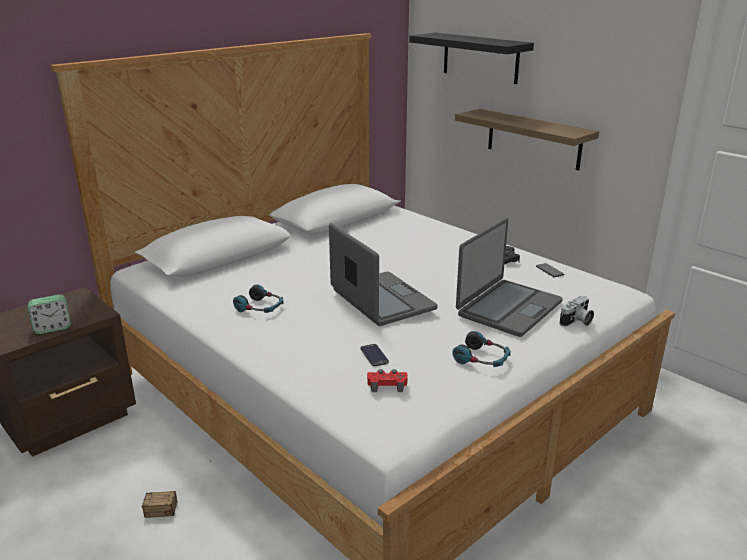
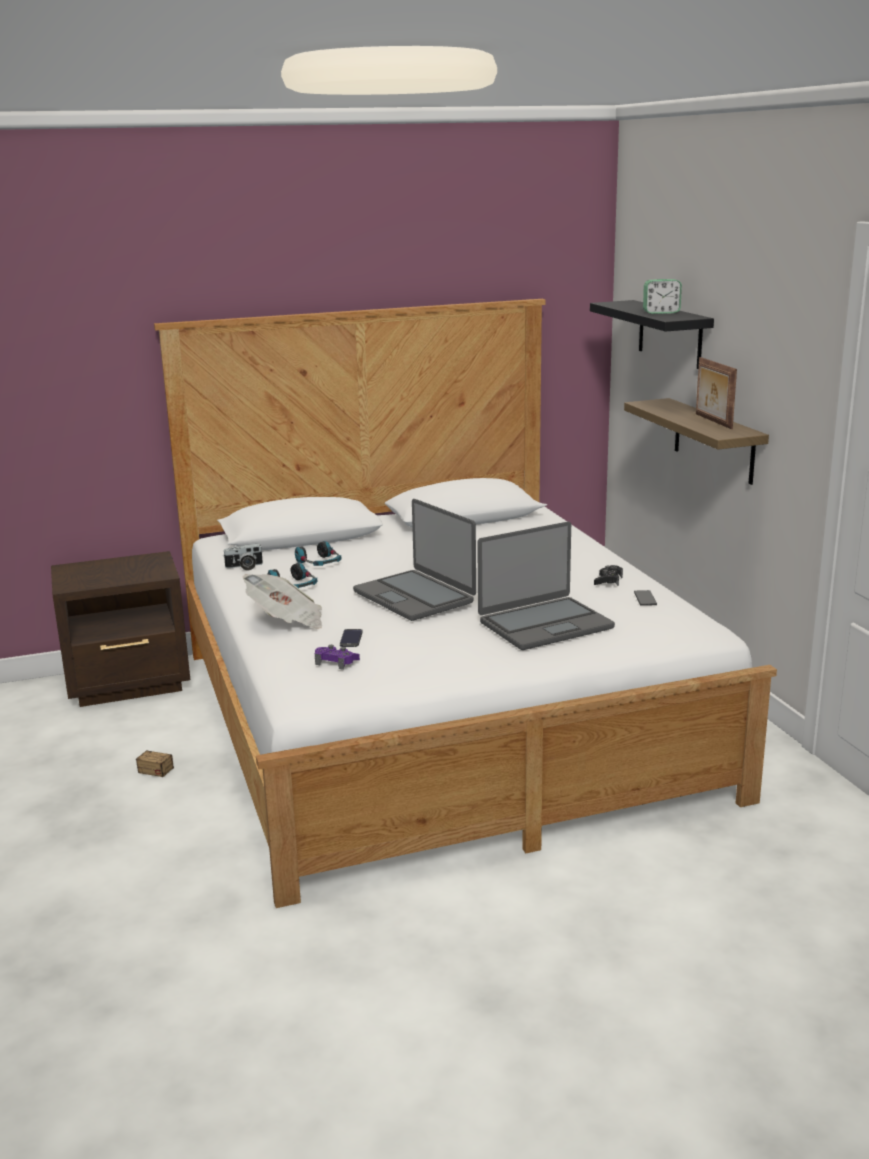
camera: 25 degrees right, 5 degrees down
alarm clock [28,294,71,334] -> alarm clock moved to [643,279,682,314]
laptop [329,223,437,326] -> laptop turned 150 degrees clockwise [353,499,476,621]
red game controller [367,369,408,392] -> purple game controller [315,645,360,670]
headphones [452,331,511,367] -> headphones moved to [295,541,341,566]
camera [559,296,594,327] -> camera moved to [224,544,263,570]
none -> newspaper [243,574,322,629]
none -> picture frame [696,357,737,429]

